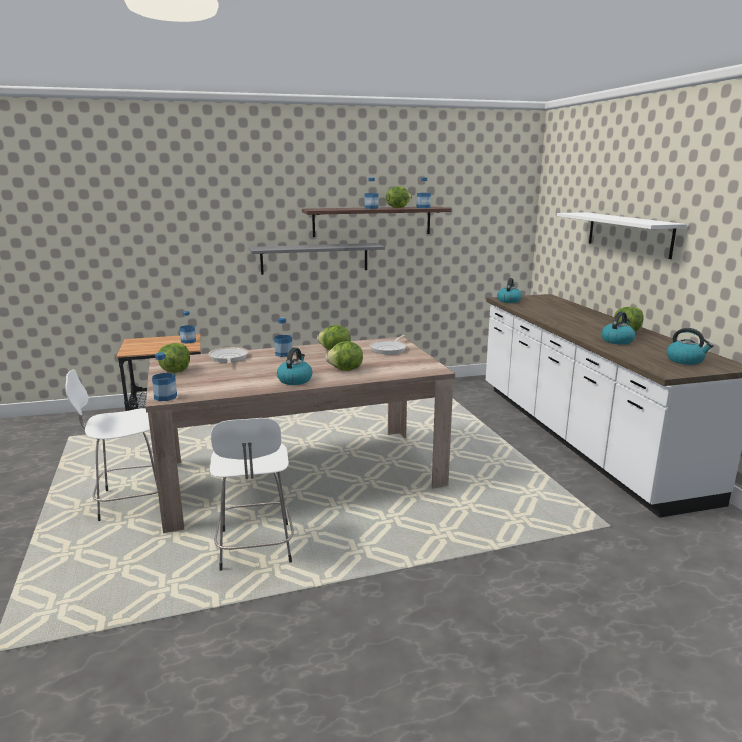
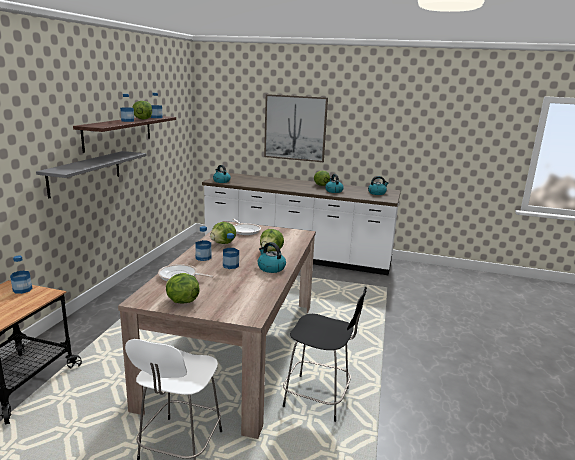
camera: 60 degrees left, 0 degrees up
bottle [152,353,177,401] -> bottle moved to [223,233,239,269]
white stool [210,418,294,571] -> black stool [283,287,367,422]
white shelf [557,212,687,259] -> picture [264,94,328,162]

